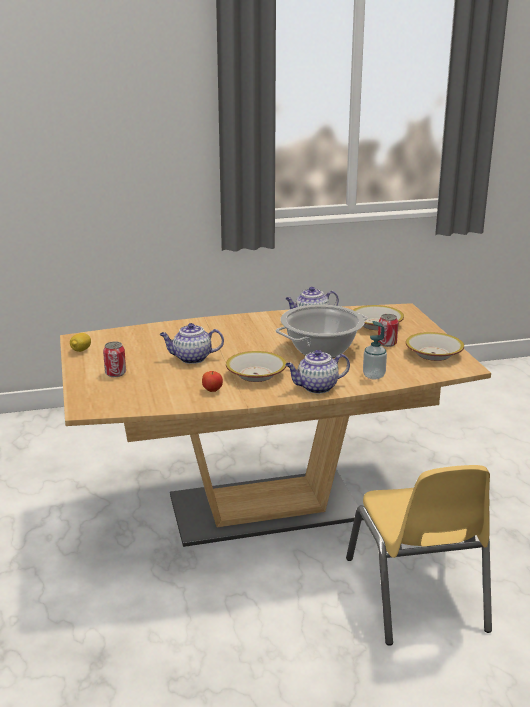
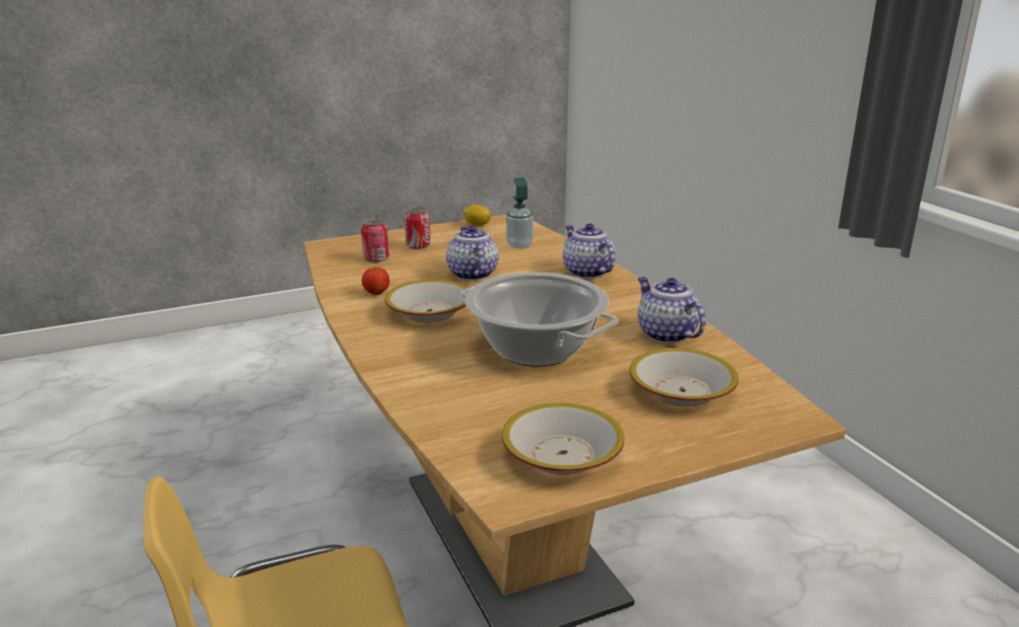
camera: 80 degrees right, 0 degrees up
teapot [285,350,350,394] -> teapot moved to [563,223,615,278]
soap dispenser [363,321,387,380] -> soap dispenser moved to [506,177,533,249]
can [378,314,398,347] -> can moved to [361,218,389,262]

